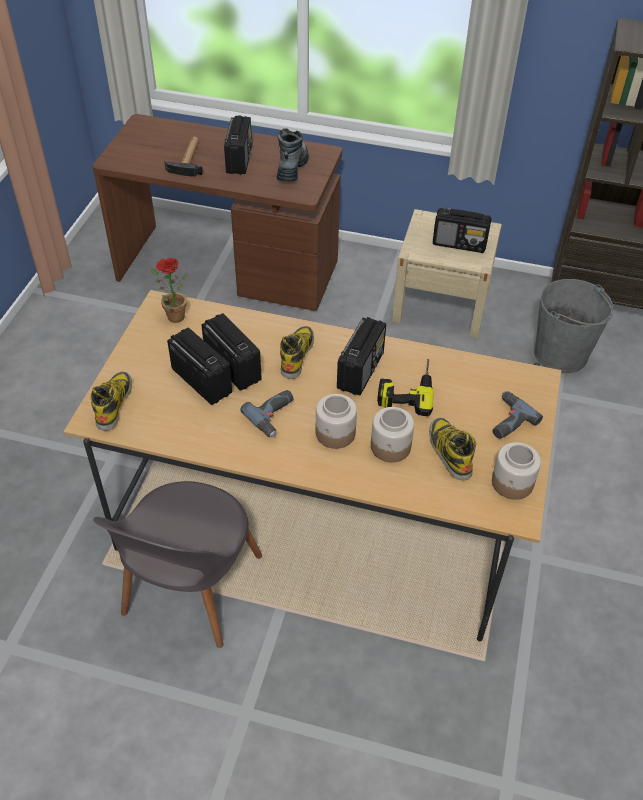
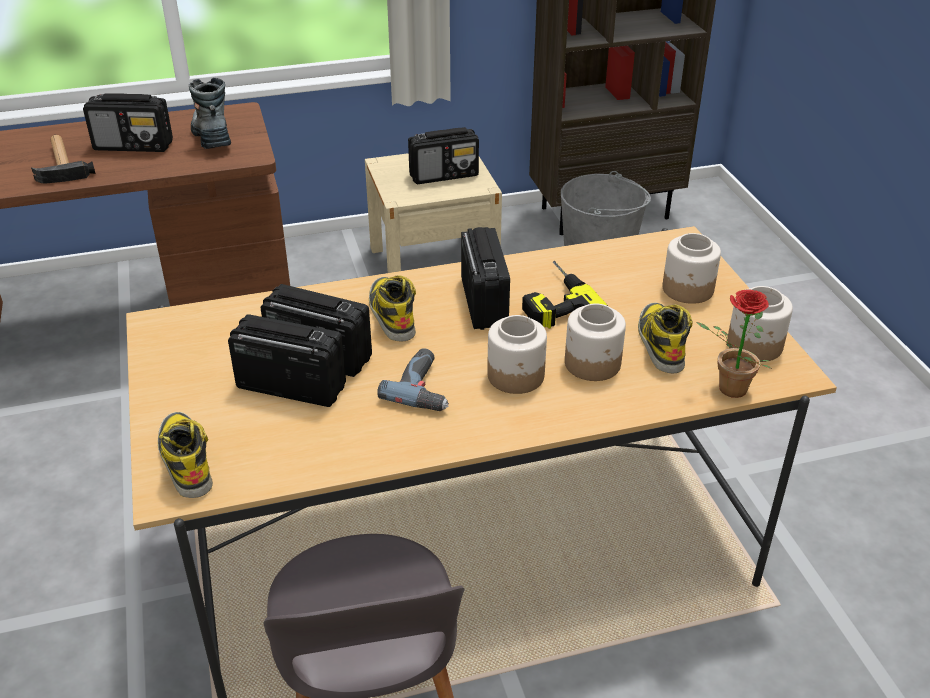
camera: 30 degrees left, 10 degrees down
potted plant [151,258,188,323] -> potted plant moved to [696,290,772,398]
radio [224,116,253,175] -> radio turned 120 degrees clockwise [83,93,173,152]
boot [429,418,477,480] -> boot turned 45 degrees clockwise [638,302,693,374]
power drill [493,391,543,439] -> jar [662,233,721,304]

